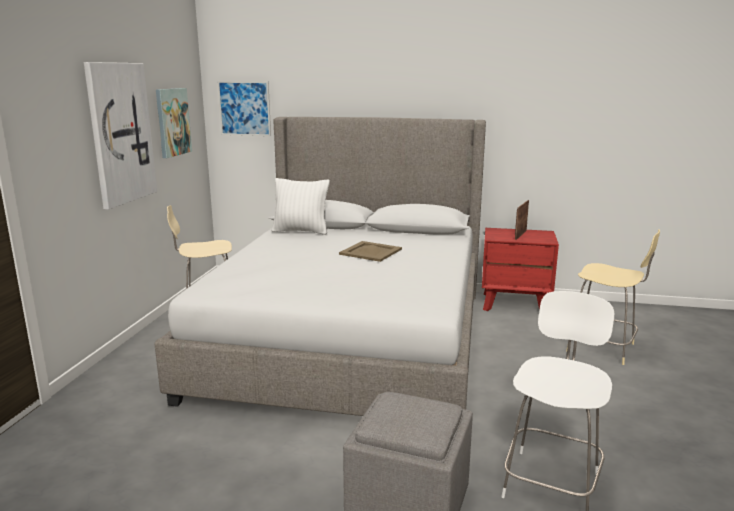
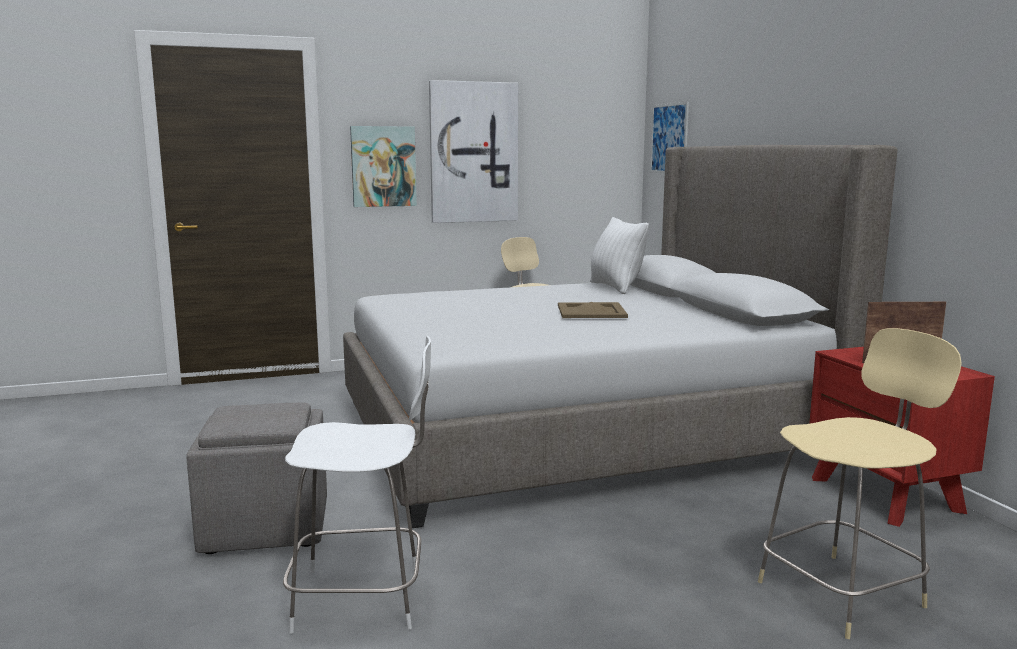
camera: 60 degrees right, 5 degrees down
picture [156,88,192,158] -> picture moved to [350,126,417,207]
beige chair [566,229,660,365] -> beige chair turned 120 degrees counterclockwise [758,328,962,639]

